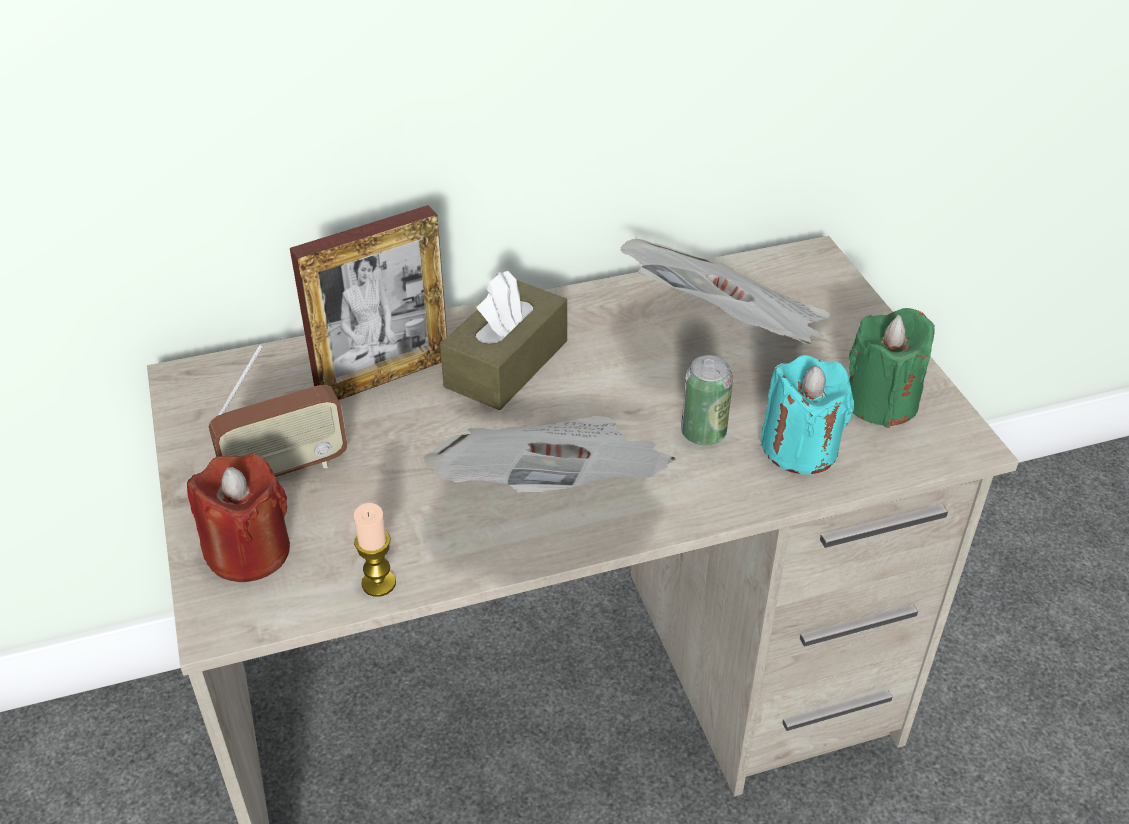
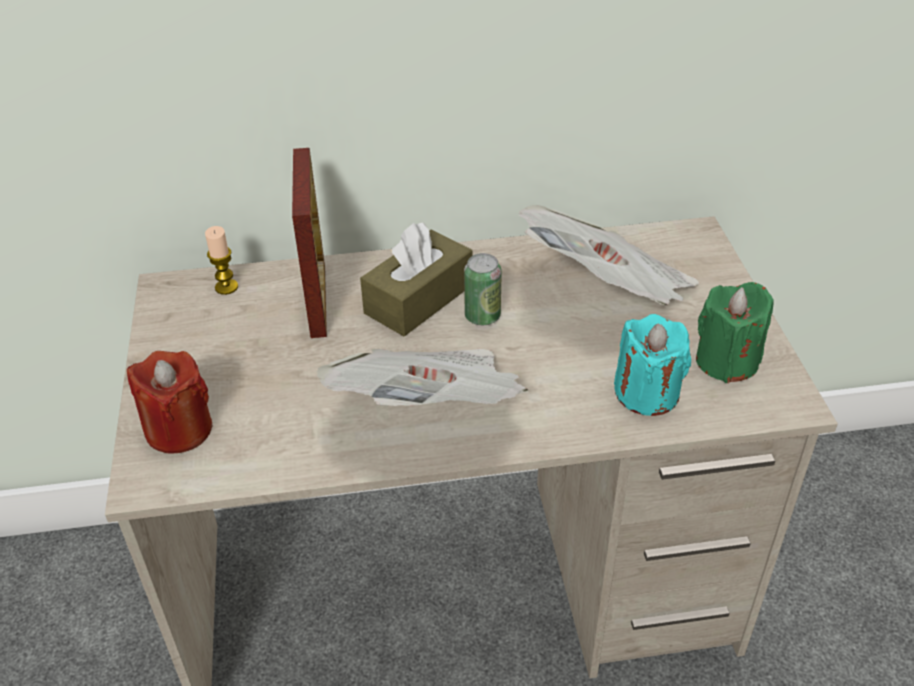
camera: 10 degrees right, 0 degrees up
radio [209,344,348,477] -> none
picture frame [290,205,447,400] -> picture frame turned 75 degrees counterclockwise [292,148,327,338]
candle [354,503,396,597] -> candle moved to [205,226,238,295]
can [681,355,733,445] -> can moved to [464,253,502,325]

